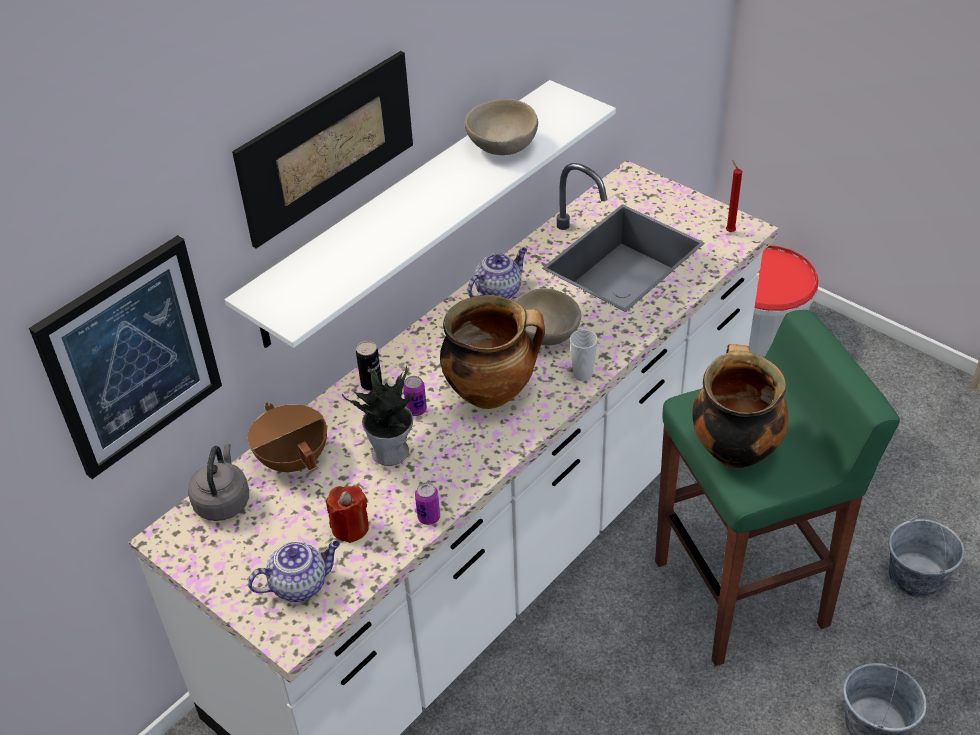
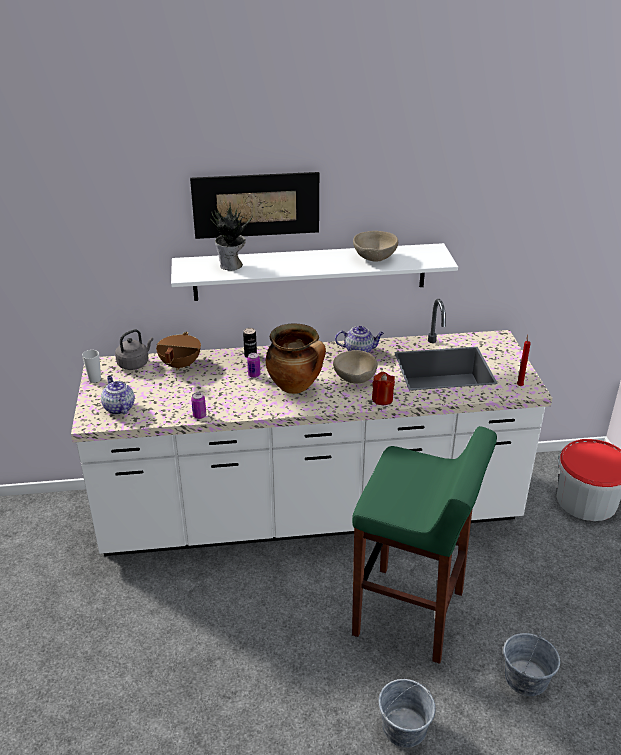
camera: 40 degrees right, 10 degrees down
picture [29,235,222,479] -> none
teapot [248,541,340,602] -> teapot turned 135 degrees counterclockwise [101,376,135,415]
red candle [326,486,369,543] -> red candle moved to [372,372,395,405]
potted plant [342,366,415,466] -> potted plant moved to [210,206,253,271]
cup [570,329,598,381] -> cup moved to [82,350,101,383]
cooking pot [692,344,789,469] -> none

